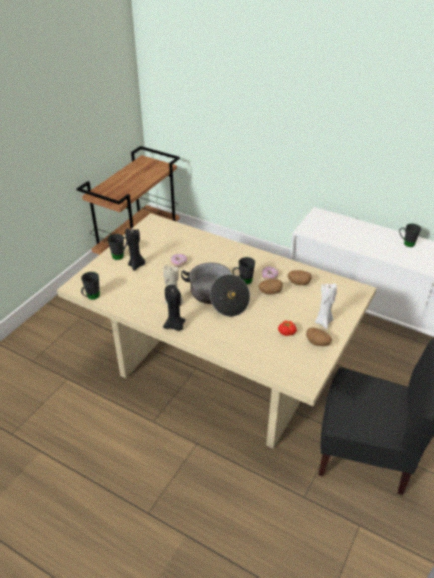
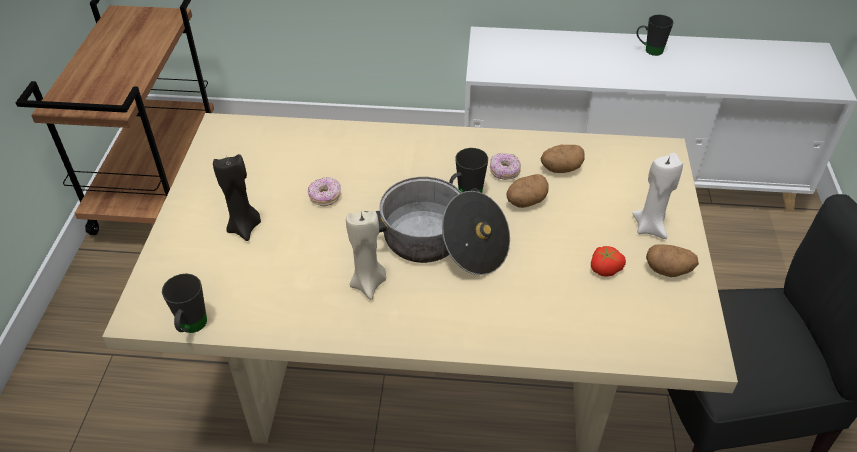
camera: 25 degrees left, 5 degrees up
black mug [108,234,127,260] -> none
black candle [163,285,185,331] -> none

